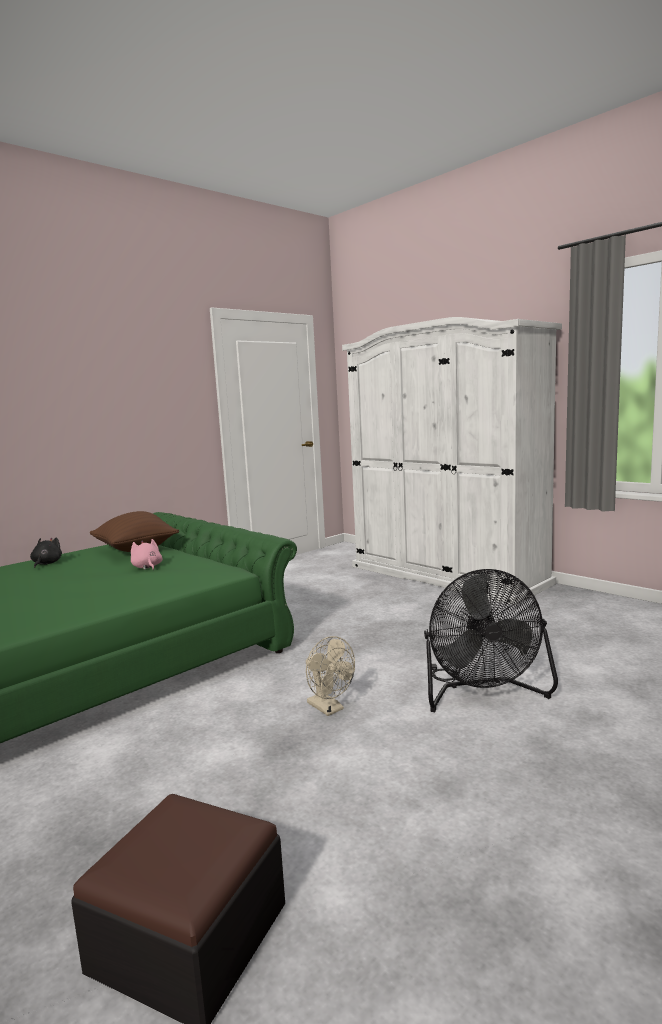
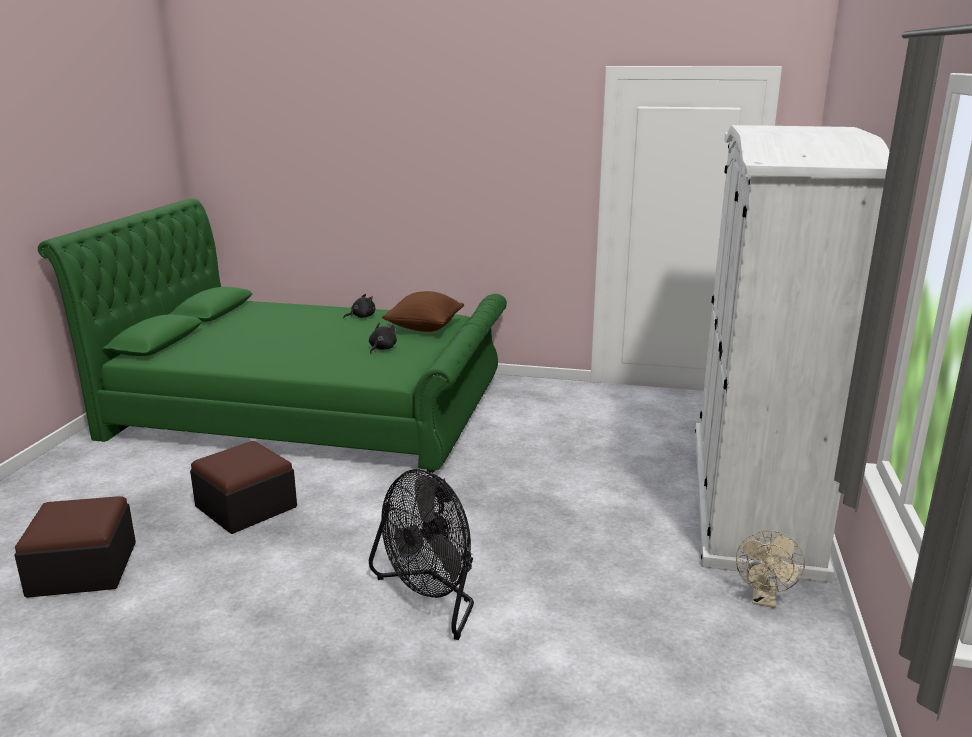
camera: 55 degrees right, 10 degrees up
pink plush toy [131,539,163,570] -> black plush toy [369,323,397,354]
beige fan [306,636,355,716] -> beige fan moved to [736,530,805,608]
none -> ottoman [190,441,297,534]

